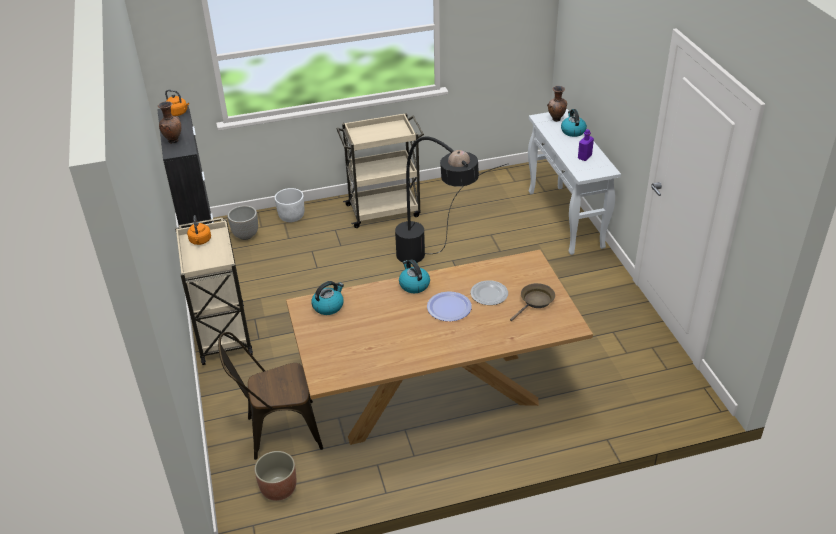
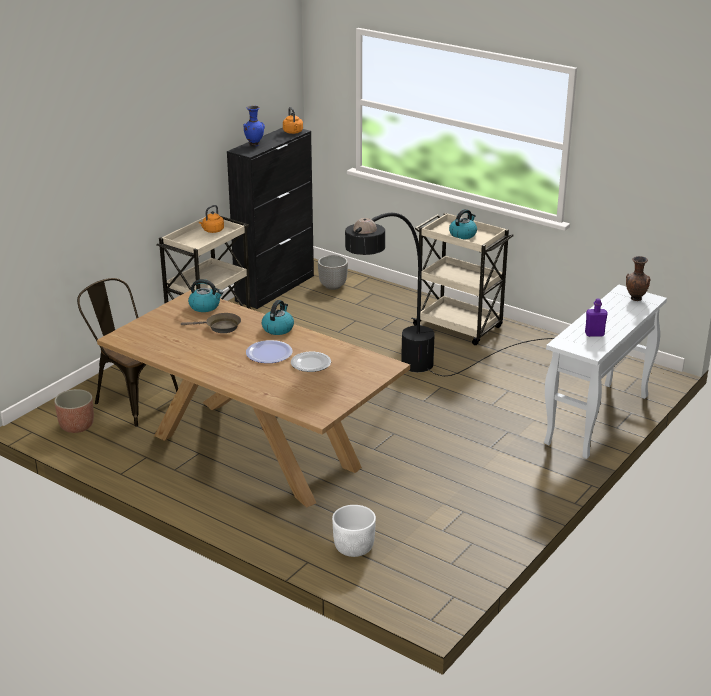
camera: 50 degrees right, 10 degrees down
brown vase [158,101,181,144] -> blue vase [243,106,265,146]
white planter [275,188,304,222] -> white planter moved to [332,505,376,557]
brown frying pan [510,283,555,321] -> brown frying pan moved to [181,313,241,333]
kettle [561,109,587,137] -> kettle moved to [449,209,477,239]

